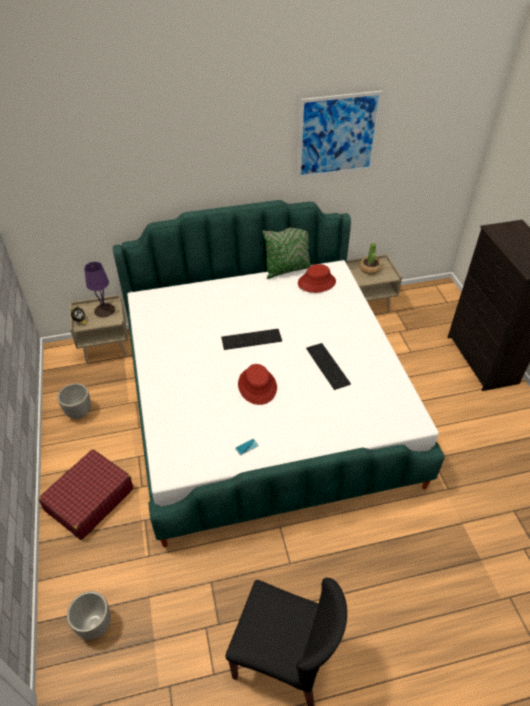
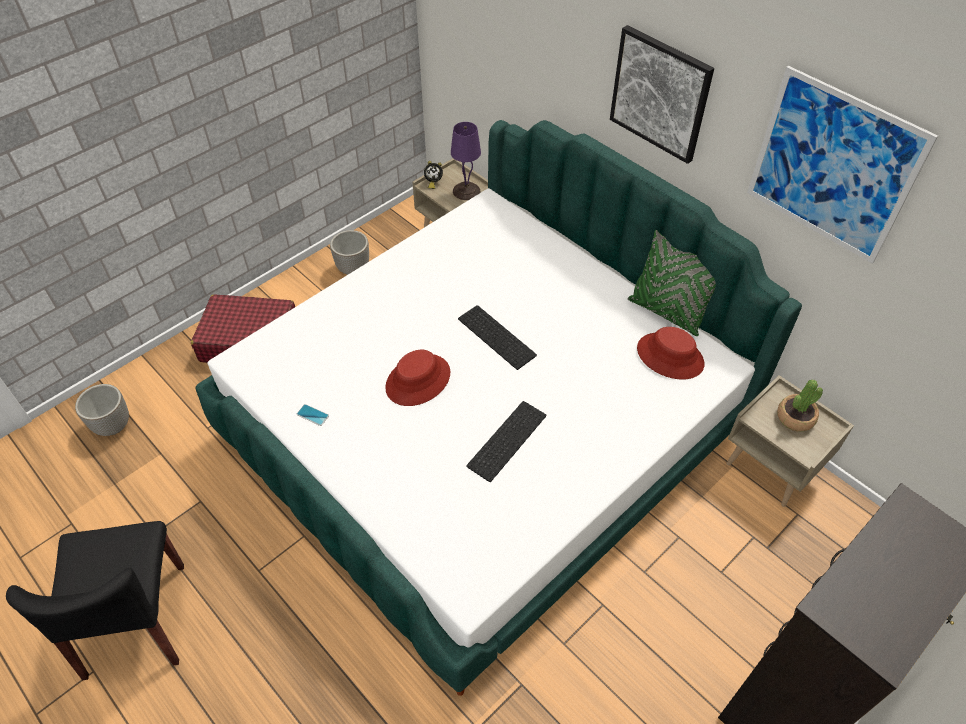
camera: 60 degrees right, 5 degrees up
none -> picture [610,25,714,164]

